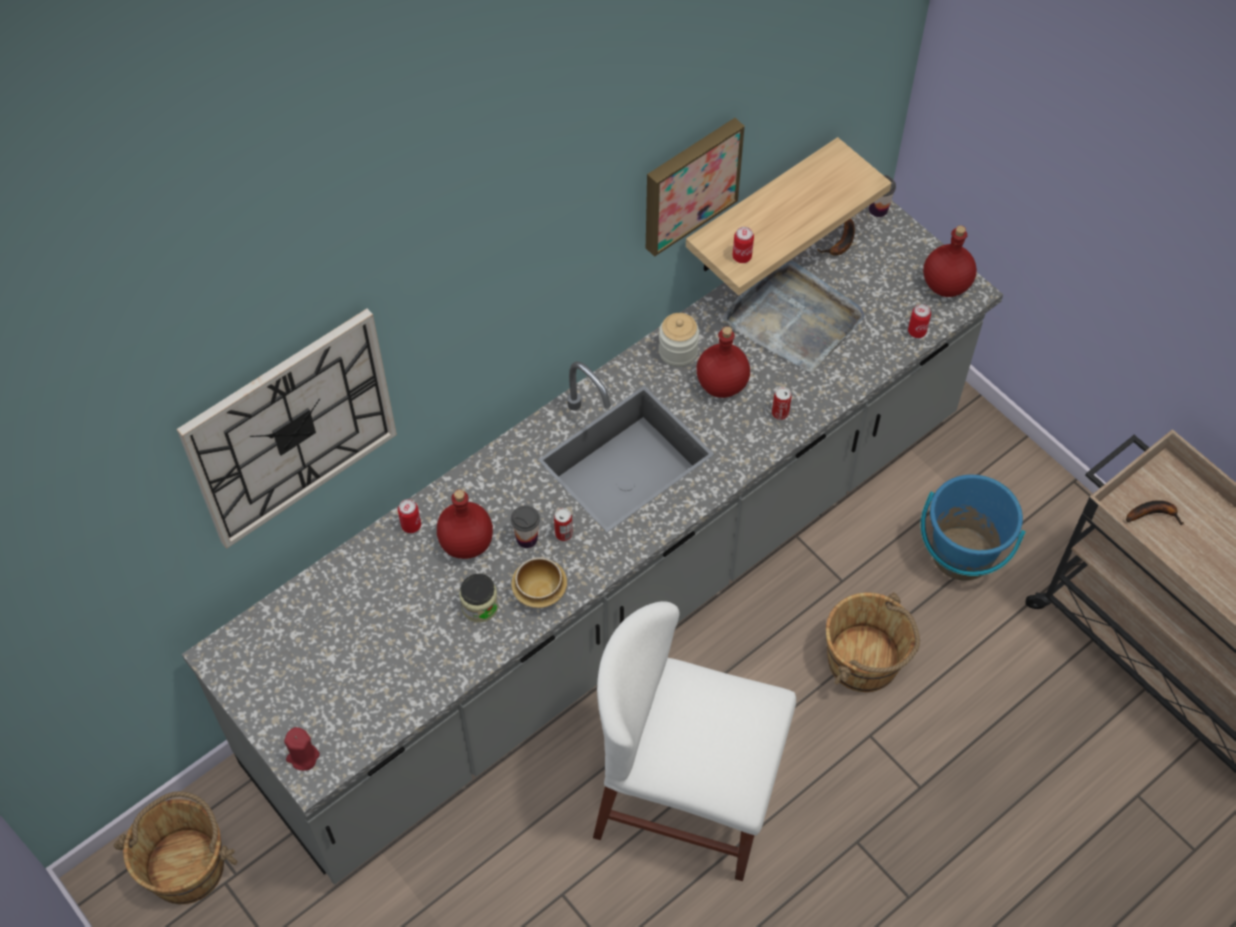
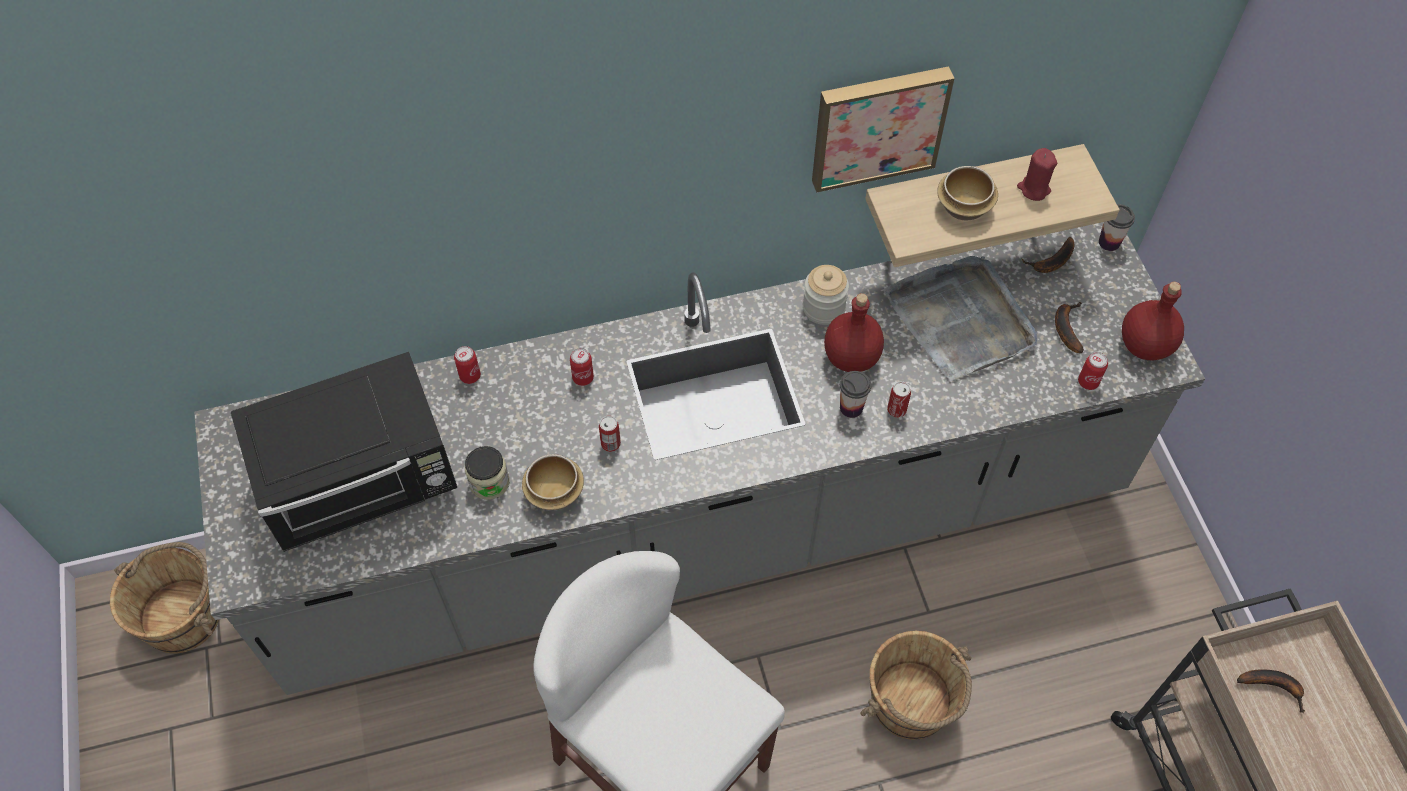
camera: 25 degrees right, 0 degrees up
wall clock [177,309,397,549] -> none
red candle [284,727,320,771] -> red candle moved to [1017,148,1057,201]
red bottle [437,490,493,559] -> none
cup [511,506,540,548] -> cup moved to [840,371,871,418]
can [732,227,754,263] -> can moved to [570,348,594,386]
blue bucket [921,474,1026,581] -> none
none -> black microwave [231,352,457,552]
none -> bowl [937,166,998,220]
none -> banana [1055,302,1084,353]

